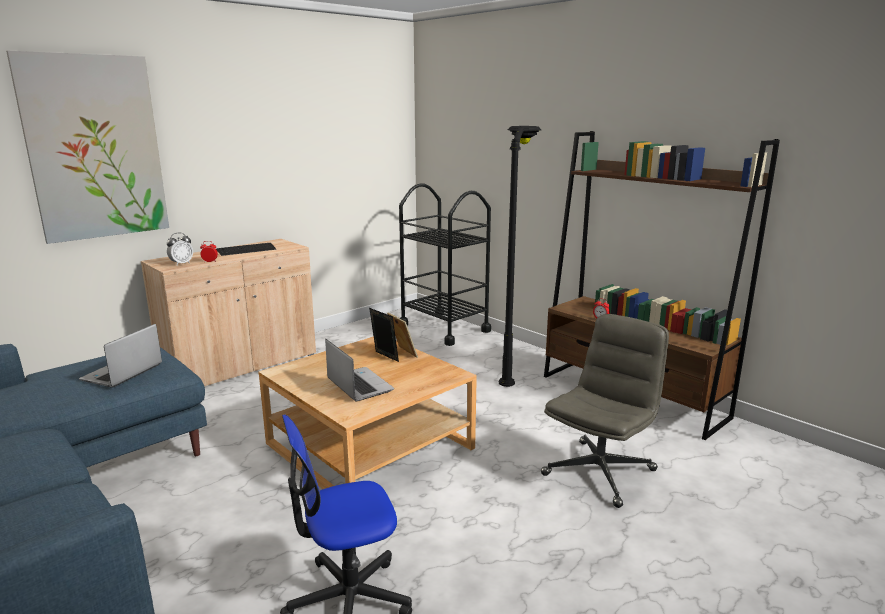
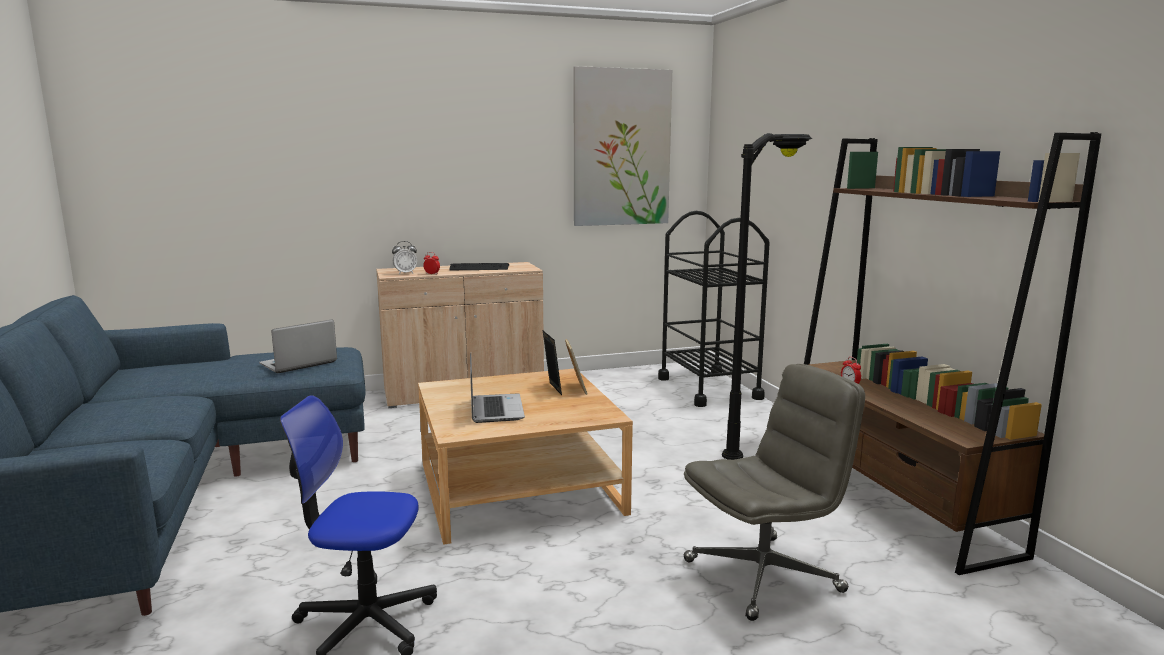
camera: 25 degrees right, 5 degrees down
picture [6,51,169,244] -> picture moved to [573,66,672,226]

